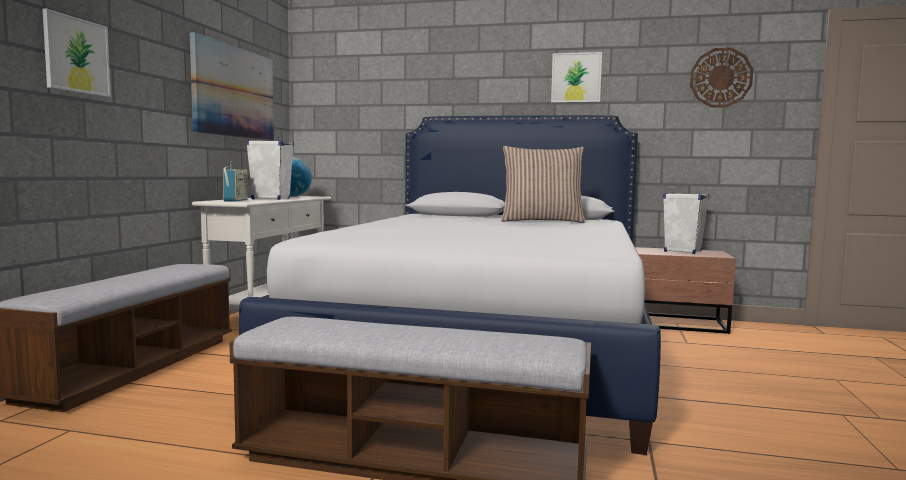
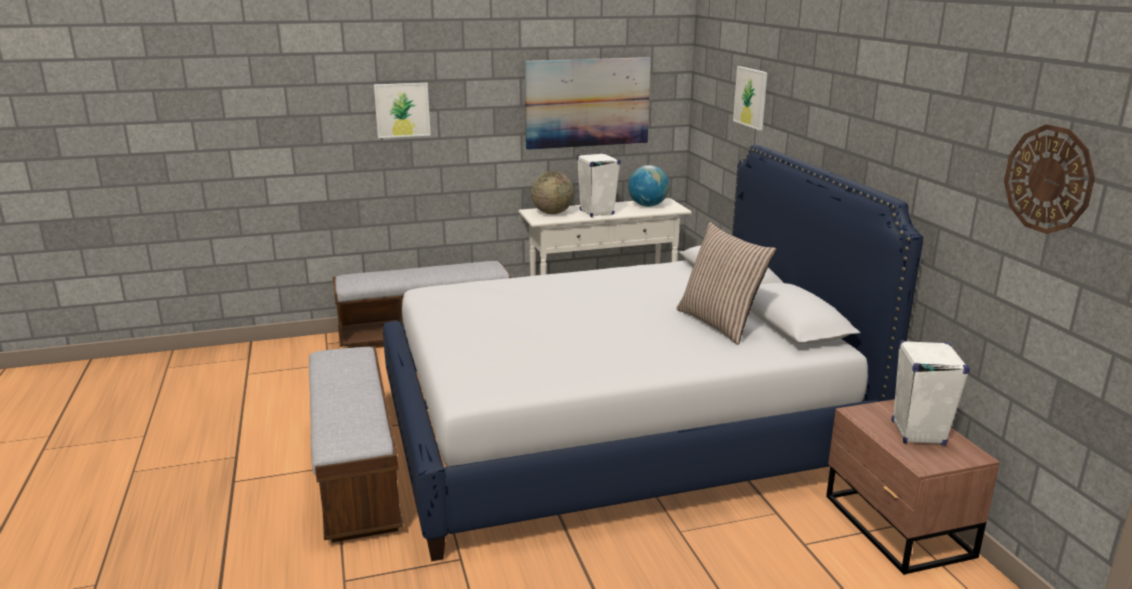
camera: 60 degrees right, 15 degrees up
radio [223,162,248,202] -> globe [531,171,574,214]
picture [551,52,602,103] -> picture moved to [733,66,767,130]

